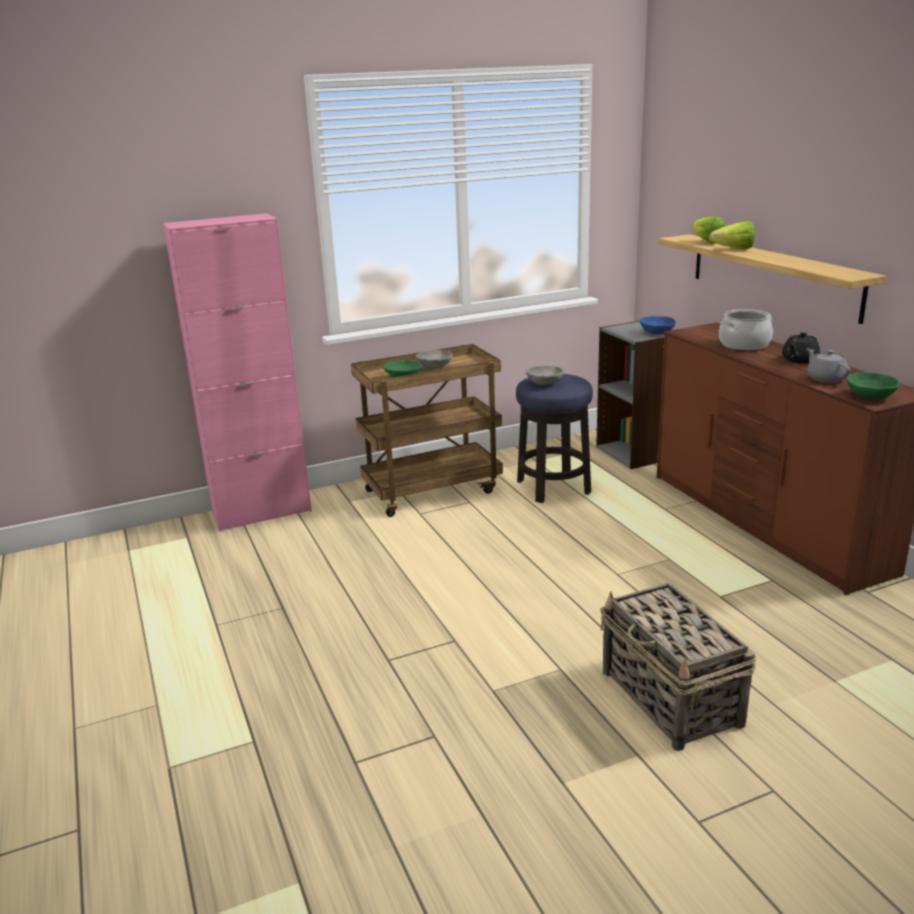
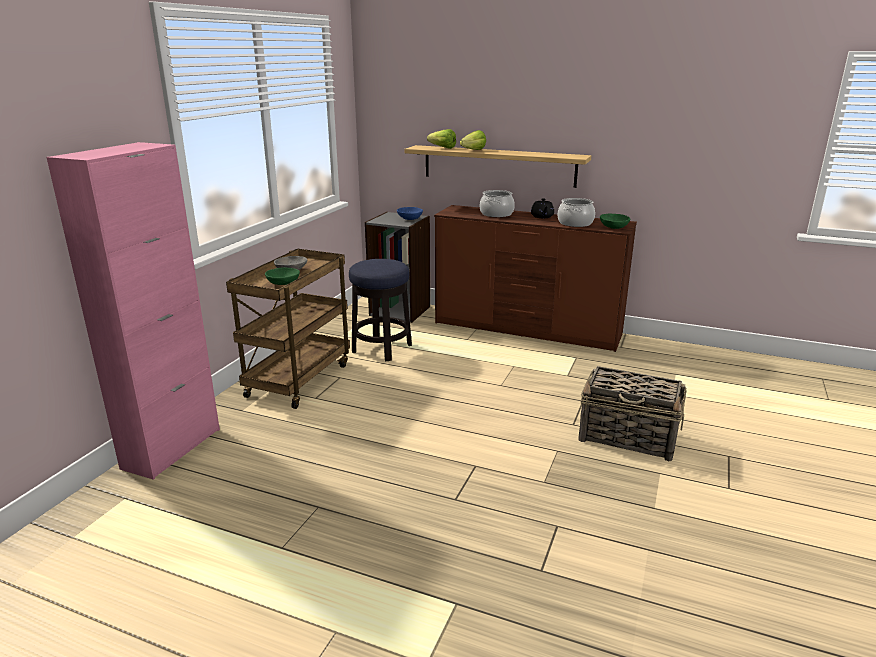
camera: 45 degrees left, 0 degrees up
grey bowl [526,366,564,385] -> none
grey teapot [807,348,850,383] -> cooking pot [558,198,595,227]

